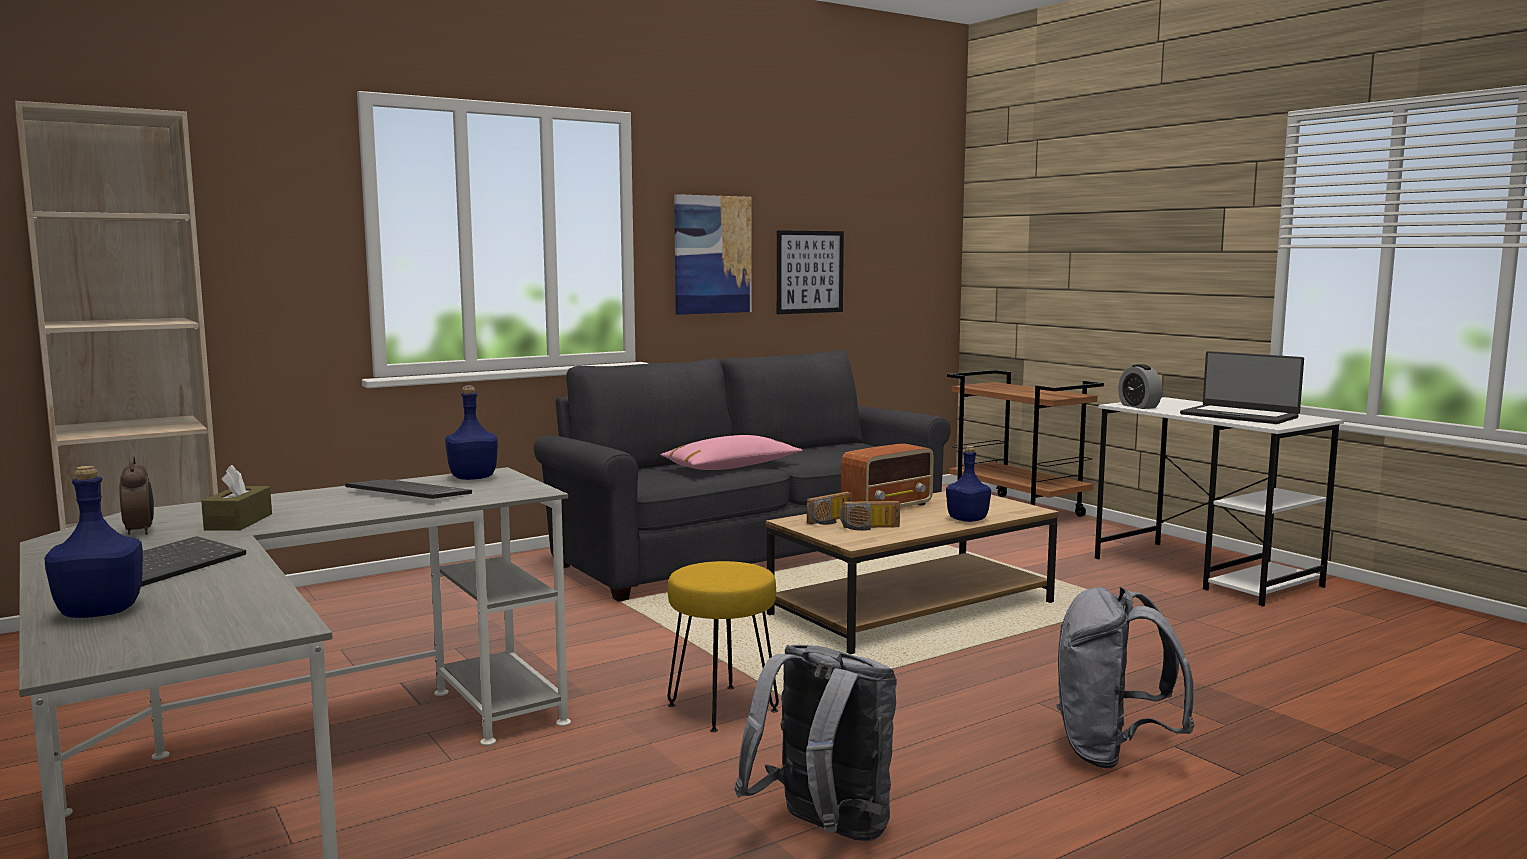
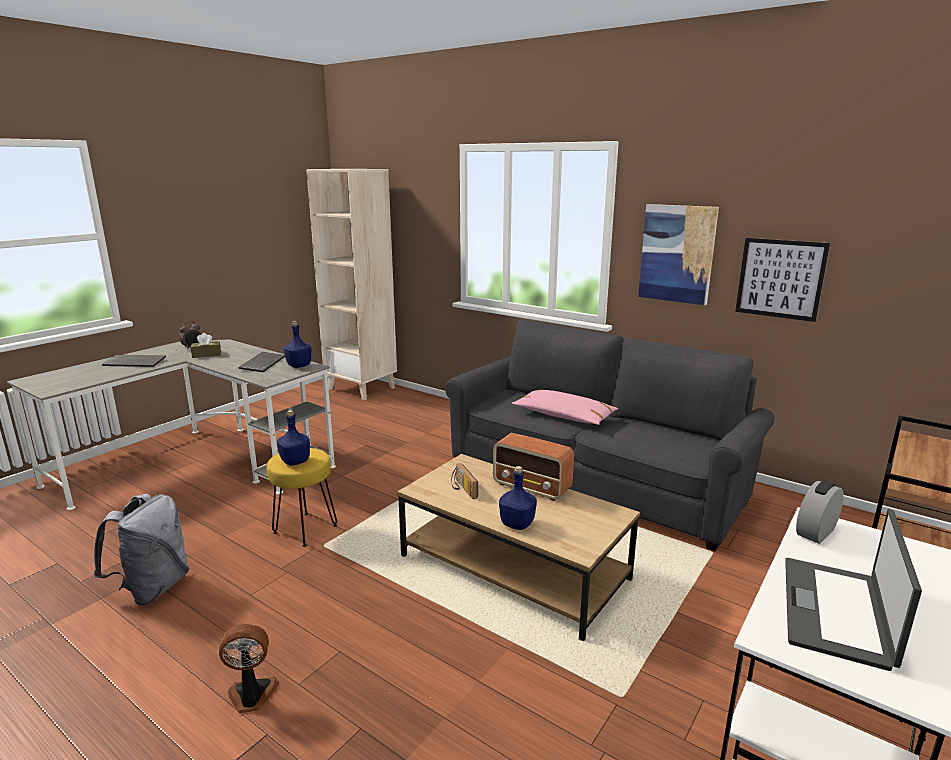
camera: 70 degrees right, 10 degrees up
blue bottle [44,466,143,618] -> blue bottle moved to [277,410,310,466]
radio [807,492,852,525] -> none
grey backpack [1057,587,1194,769] -> fan [219,624,279,713]

